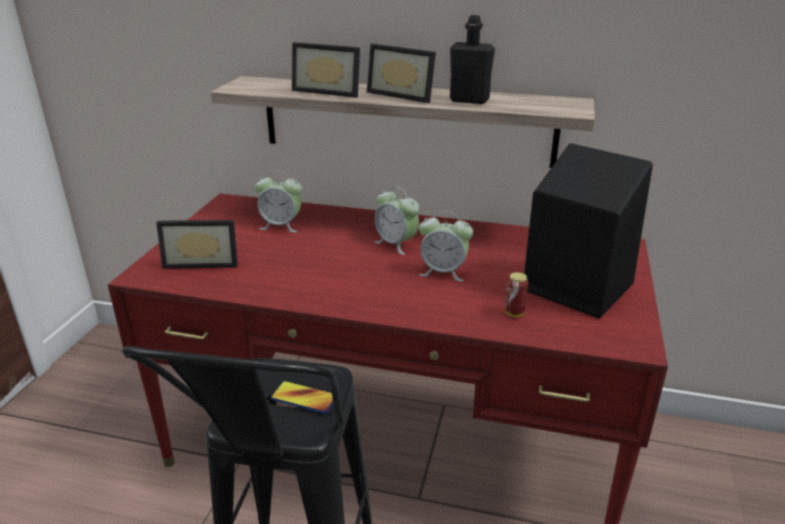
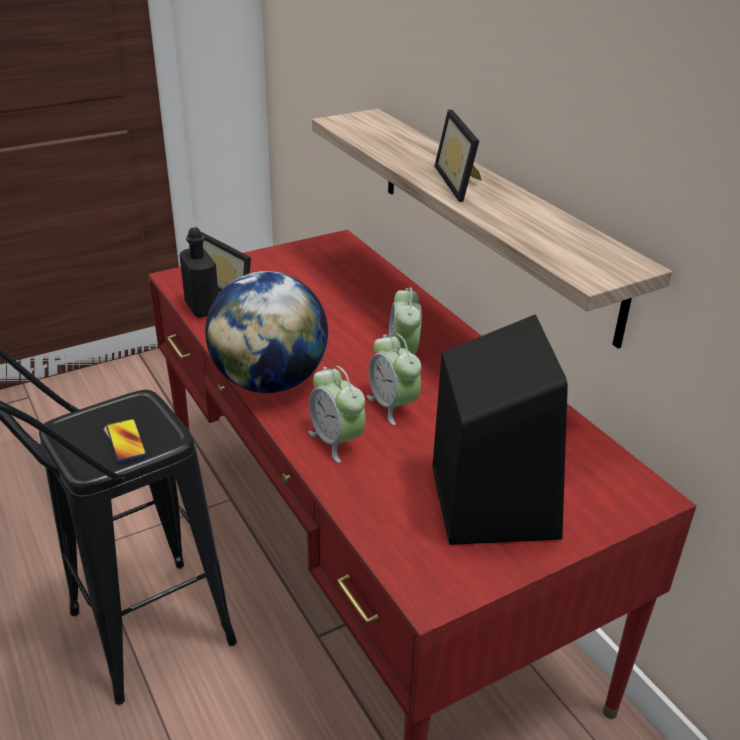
camera: 45 degrees right, 5 degrees up
alarm clock [255,171,302,232] -> alarm clock moved to [308,366,366,463]
picture frame [292,42,360,98] -> none
black bottle [450,15,495,104] -> black bottle moved to [179,227,218,317]
can [505,272,528,317] -> none
none -> globe [205,271,328,393]

